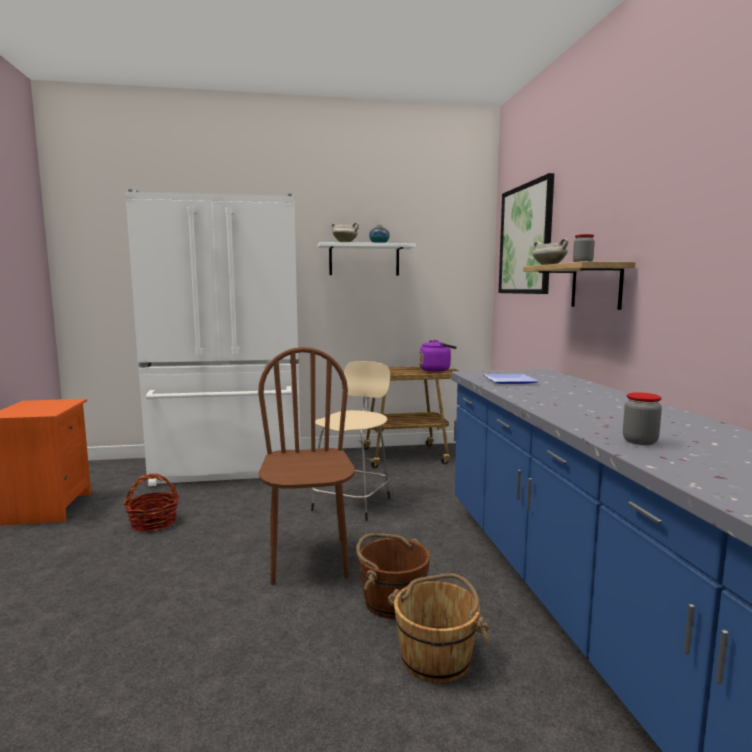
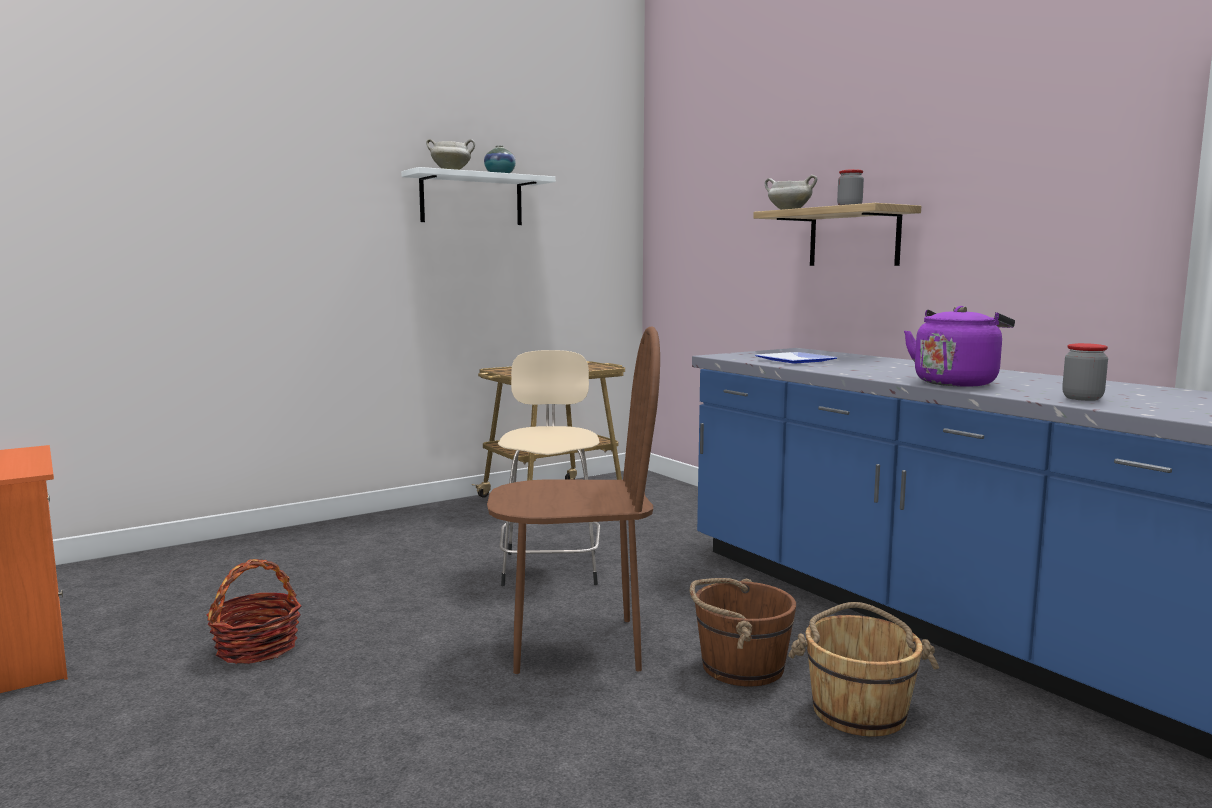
camera: 25 degrees left, 0 degrees up
white fridge [125,189,301,486] -> none
brown chair [258,347,355,585] -> brown chair turned 120 degrees clockwise [487,326,660,674]
purple kettle [419,340,457,372] -> purple kettle moved to [904,306,1015,387]
picture [499,173,554,294] -> none

